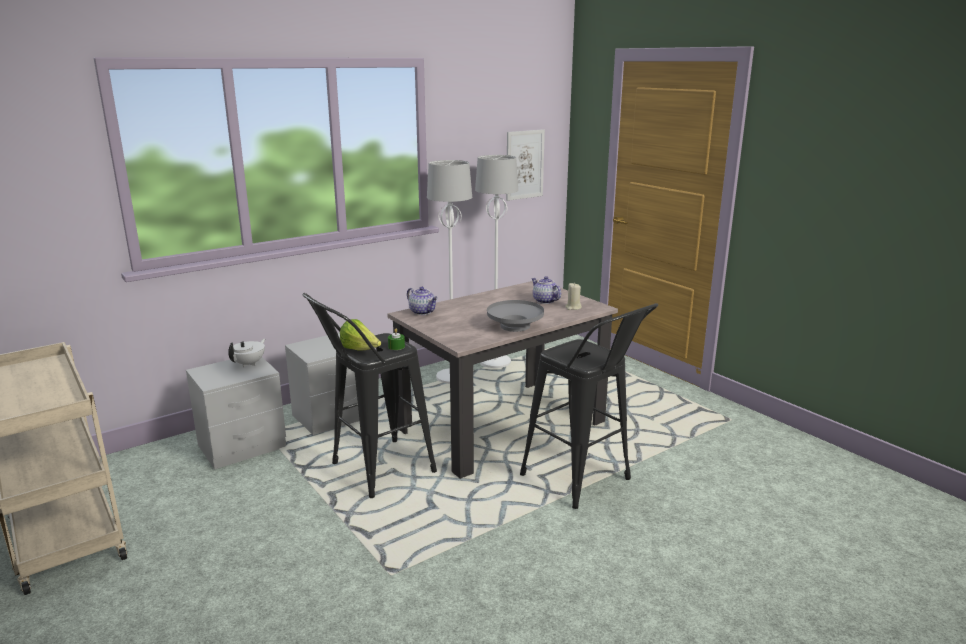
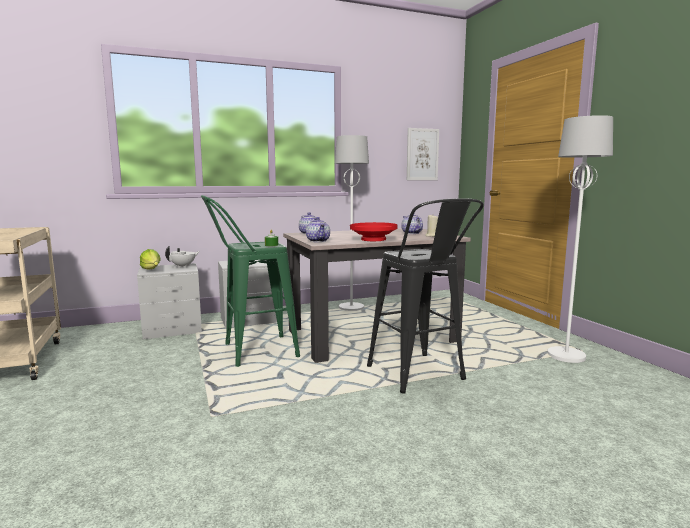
camera: 15 degrees right, 10 degrees down
black stool [302,293,437,498] -> green stool [201,195,300,367]
lettuce [340,319,381,351] -> lettuce moved to [140,249,161,270]
white floor lamp [475,155,518,368] -> white floor lamp moved to [547,115,613,363]
grey bowl [487,300,544,332] -> red bowl [350,222,398,241]
none -> teapot [306,217,330,242]

